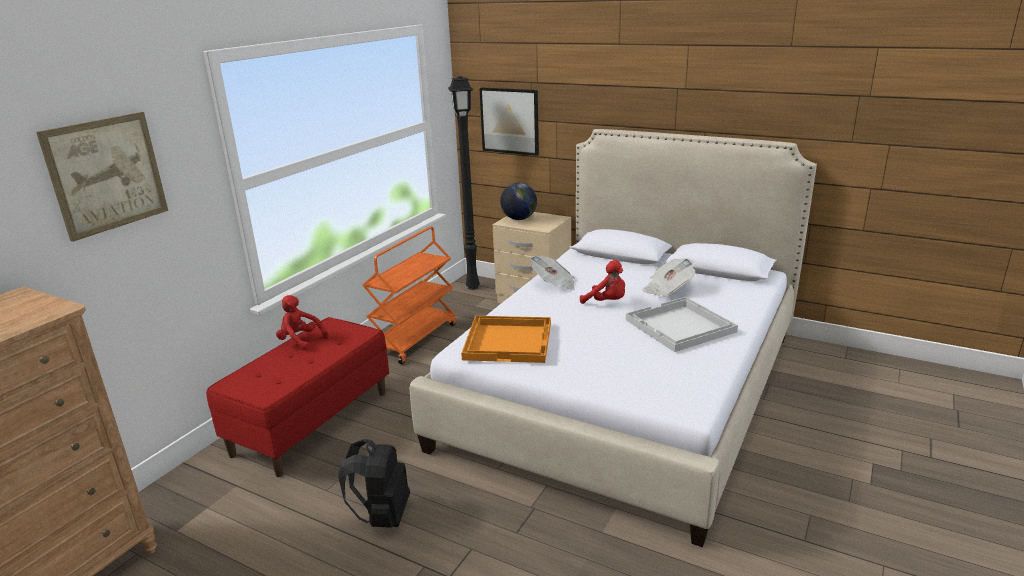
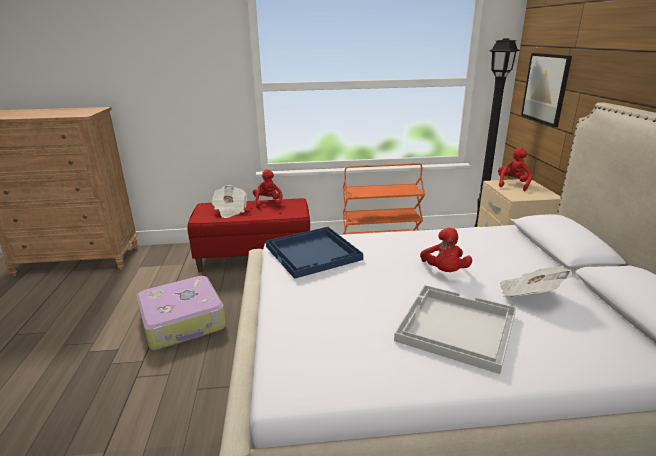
camera: 55 degrees right, 0 degrees up
picture [36,112,168,242] -> none
black backpack [338,439,410,528] -> suitcase [136,276,226,350]
orange tray [461,316,551,363] -> blue tray [266,227,363,279]
globe [500,183,537,220] -> red plush toy [498,147,532,191]
newspaper [530,256,575,290] -> newspaper moved to [211,185,247,218]

